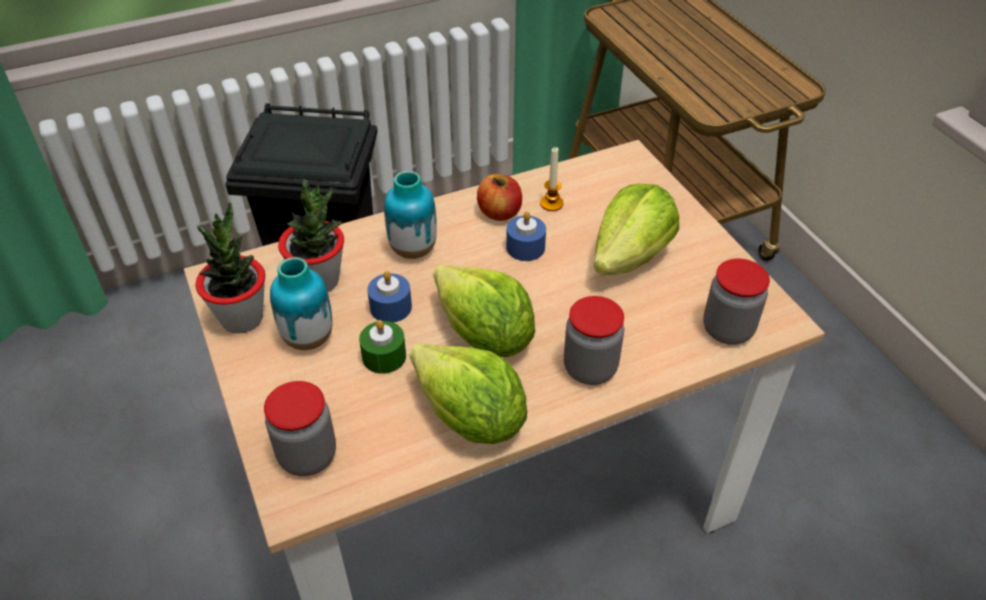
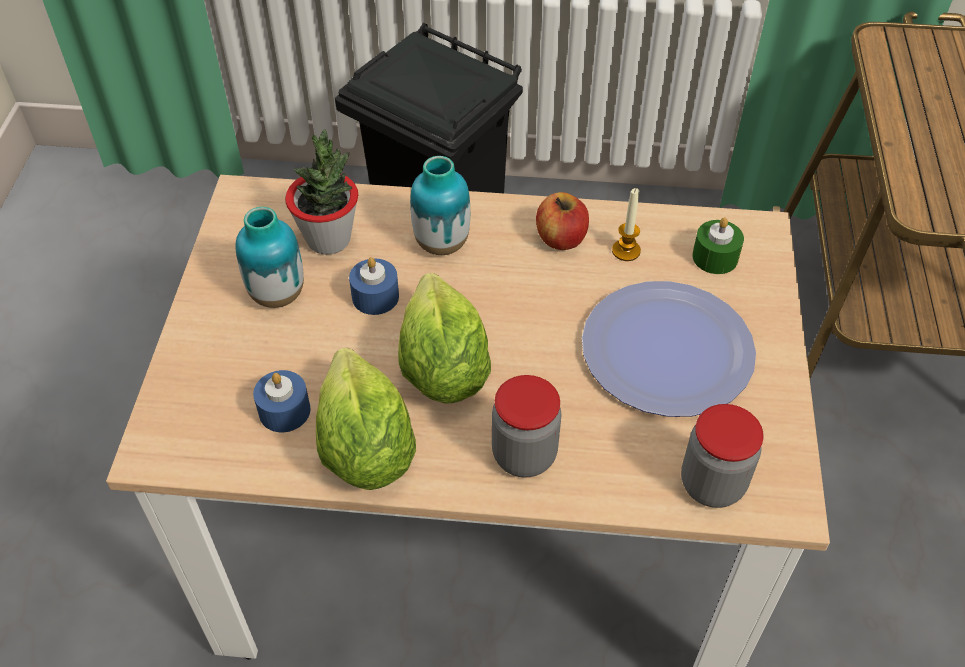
camera: 30 degrees right, 5 degrees up
potted plant [196,202,265,334] -> none
jar [264,381,336,476] -> none
green candle [359,320,406,374] -> green candle moved to [692,217,744,274]
blue candle [506,211,546,261] -> blue candle moved to [253,370,311,432]
lettuce [593,184,679,275] -> plate [582,281,756,417]

